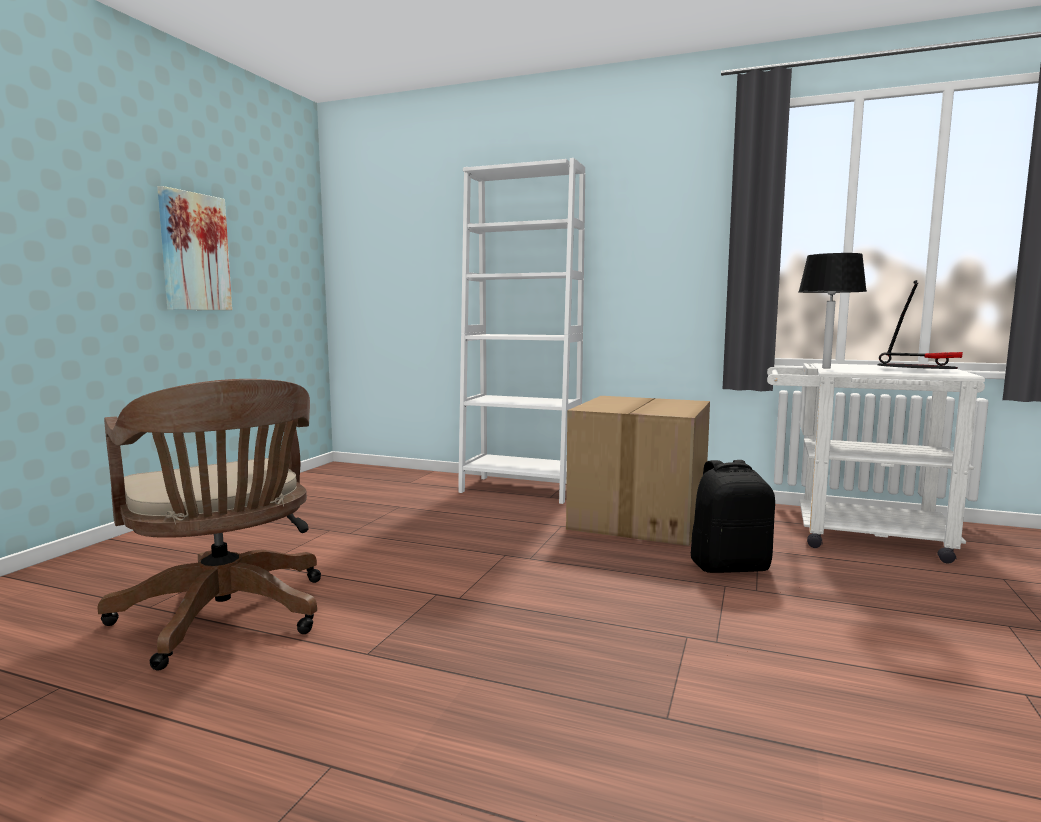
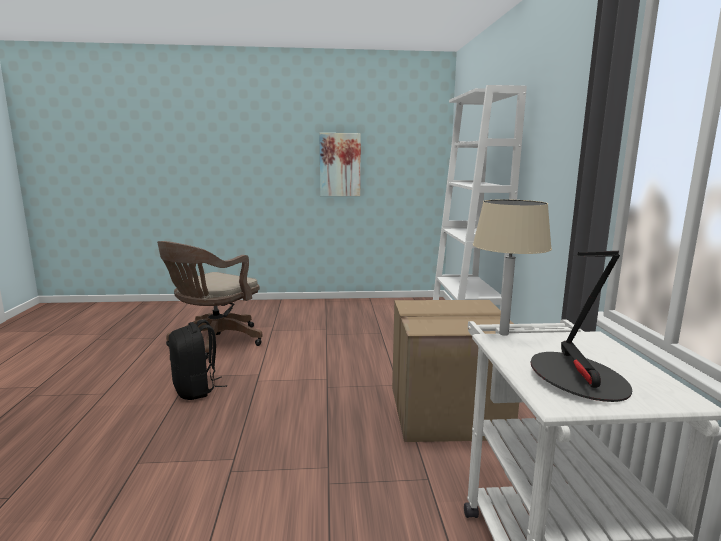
camera: 65 degrees right, 5 degrees up
black backpack [690,460,775,573] -> black backpack moved to [169,319,227,400]
black table lamp [798,253,867,369] -> beige table lamp [473,199,552,336]

